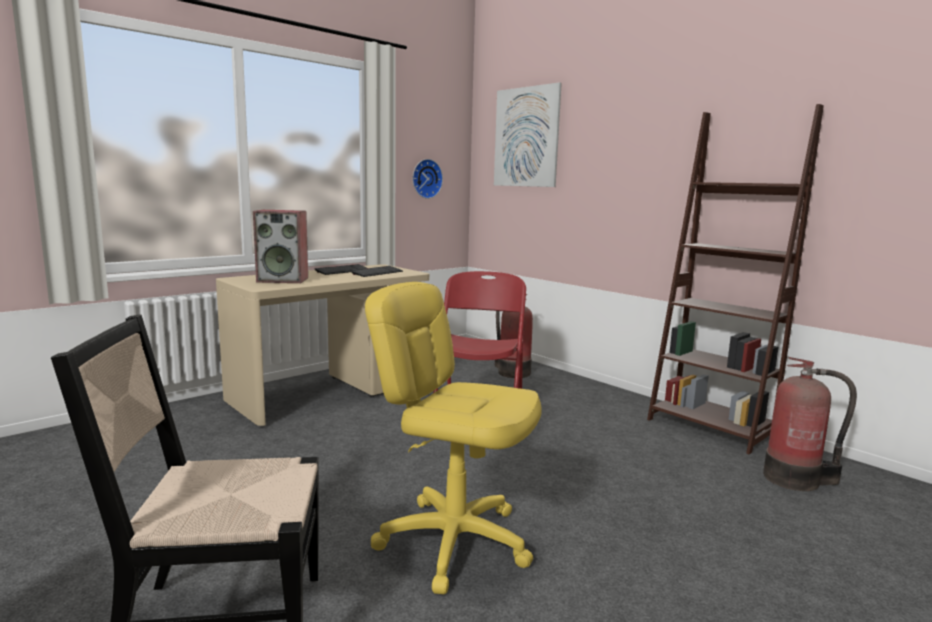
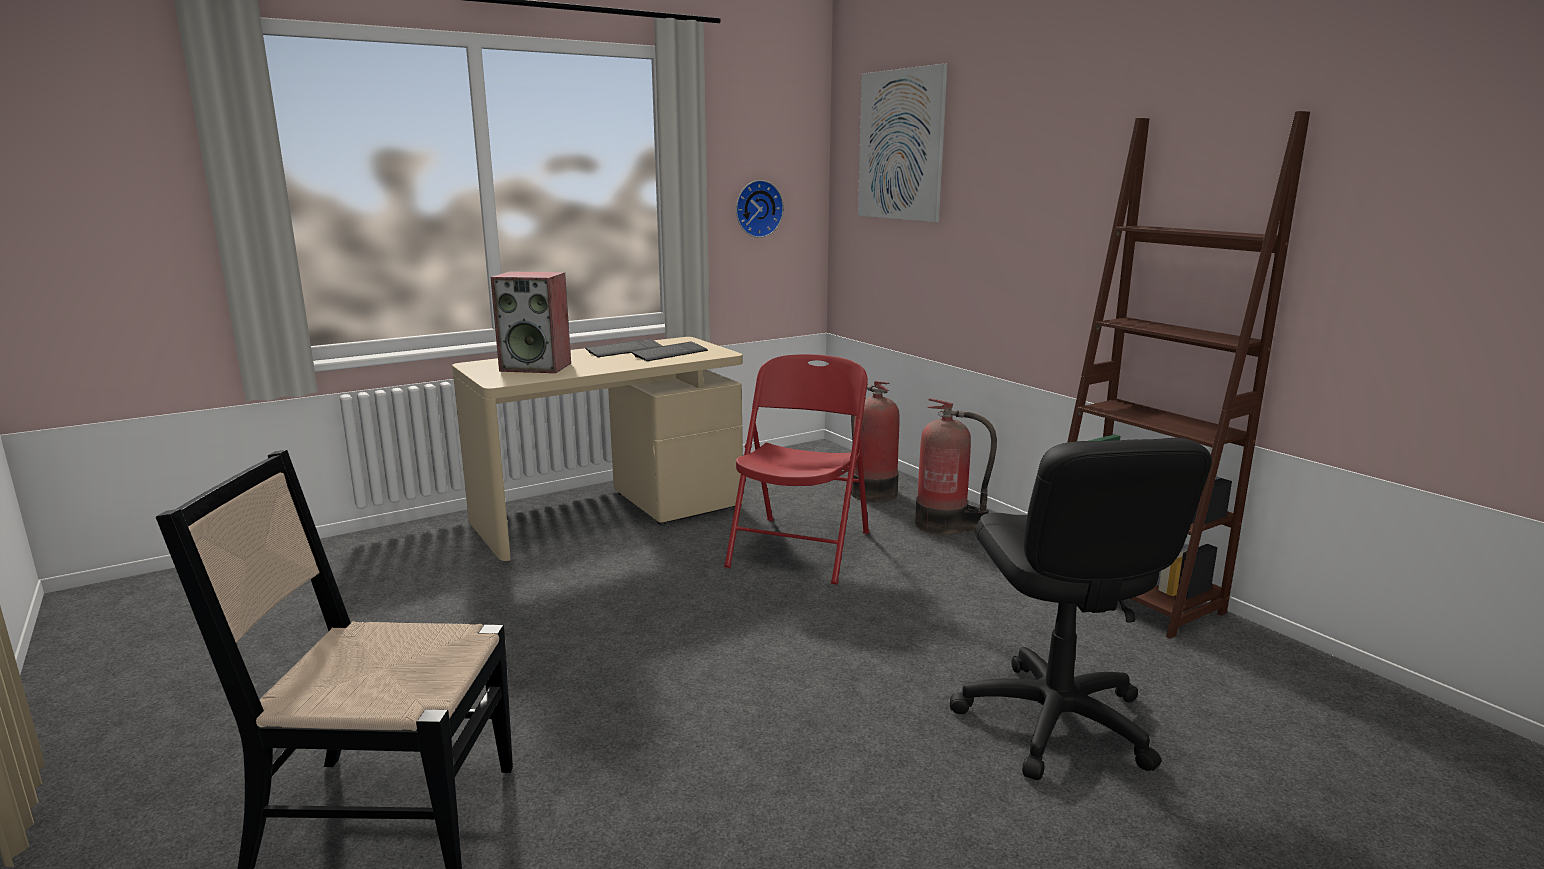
camera: 10 degrees right, 5 degrees up
yellow office chair [365,282,542,594] -> none
fire extinguisher [763,357,857,491] -> fire extinguisher moved to [915,398,997,535]
none -> black office chair [950,438,1212,780]

